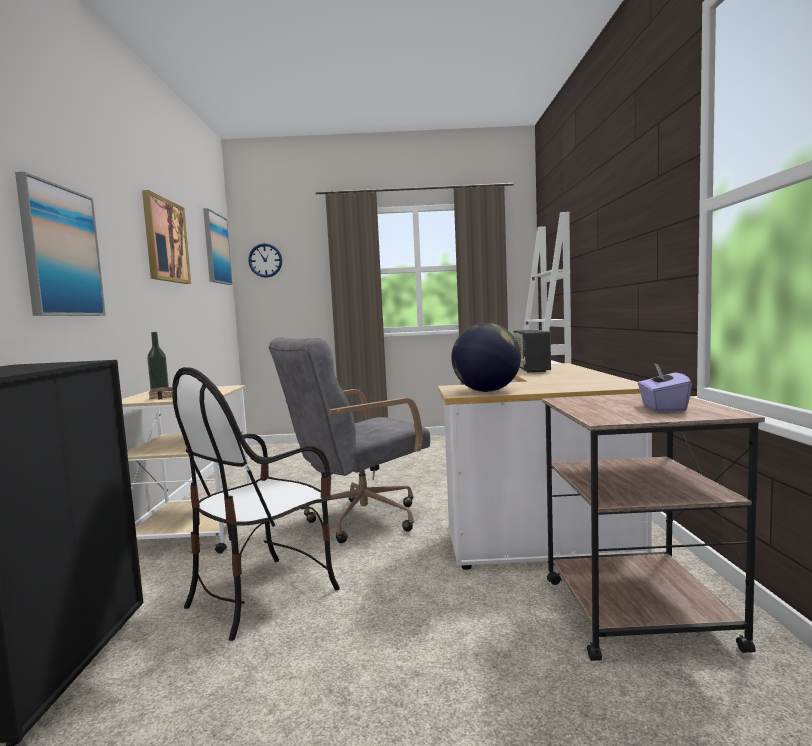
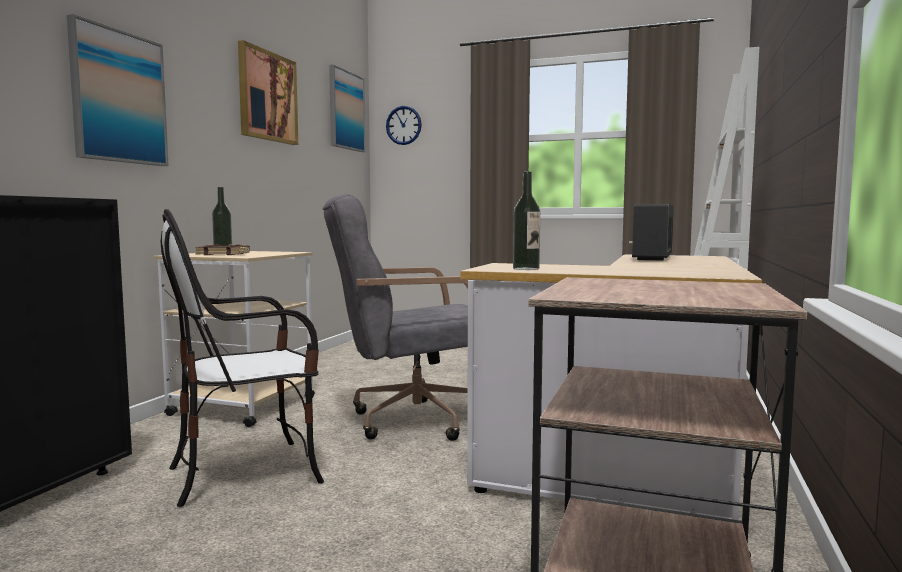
camera: 20 degrees right, 0 degrees up
globe [451,323,521,392] -> bottle [513,171,540,270]
purple tissue box [638,363,692,412] -> none

